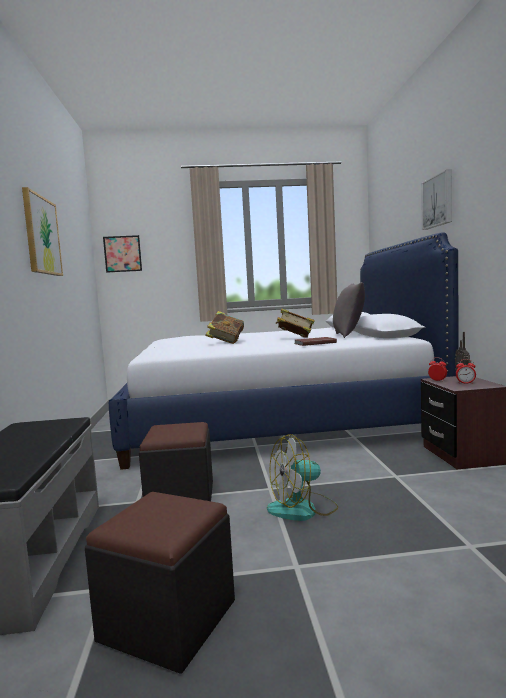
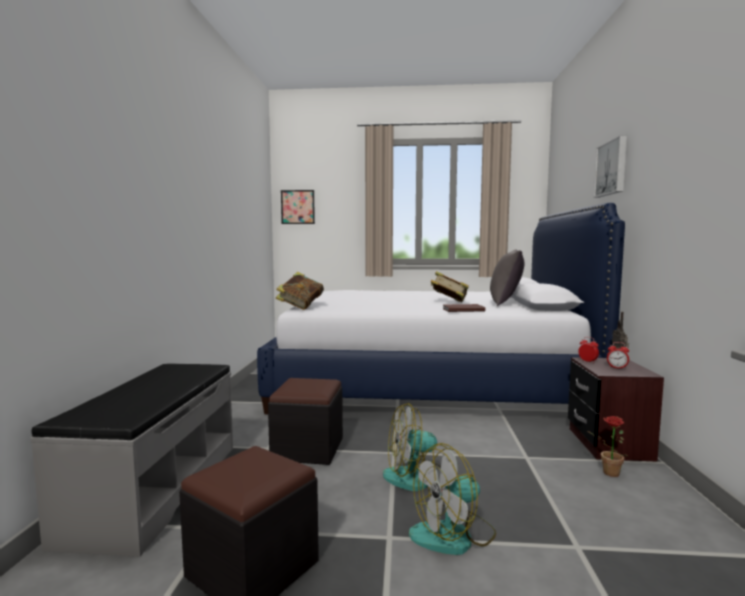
camera: 10 degrees right, 0 degrees up
picture [22,187,63,276] -> none
book [205,311,244,344] -> book moved to [276,272,324,310]
none -> fan [409,443,496,555]
none -> potted plant [588,416,629,477]

